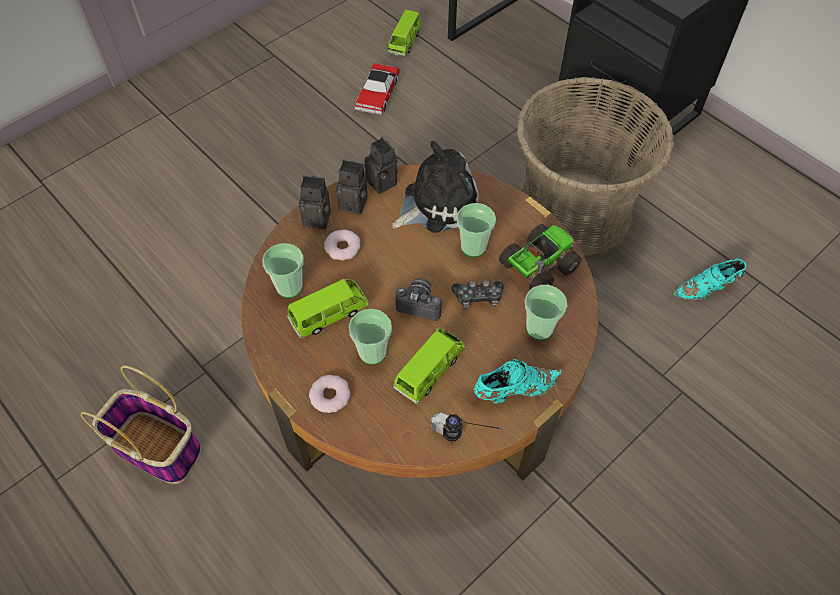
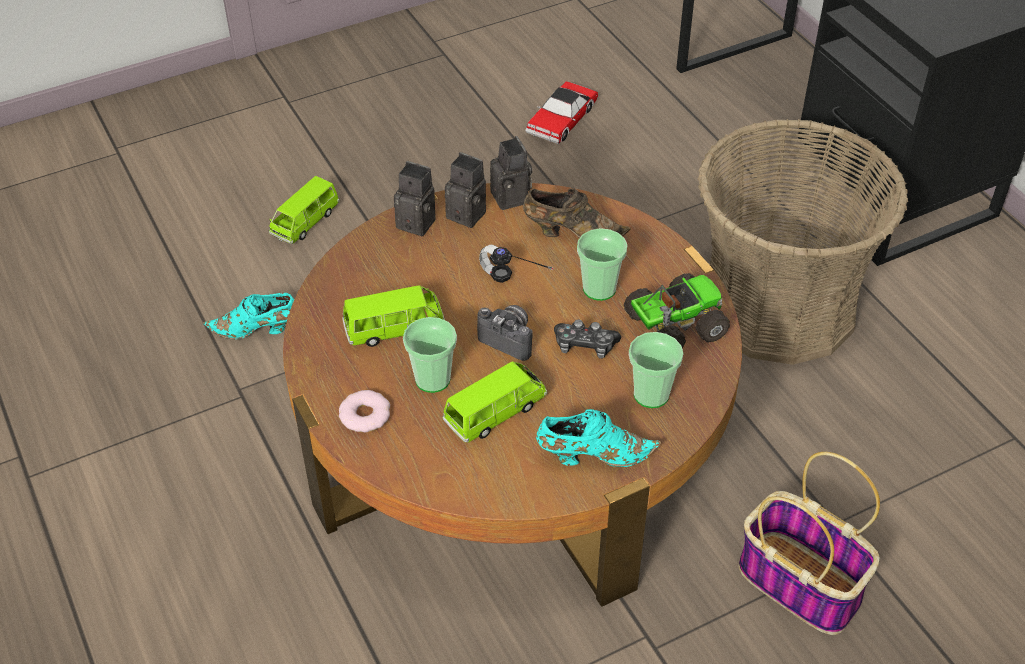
camera: 15 degrees right, 10 degrees down
basket [81,365,201,484] -> basket moved to [739,452,880,635]
cup [262,243,303,298] -> none
donut [324,229,361,261] -> none
green toy car [387,10,422,56] -> green toy car moved to [269,176,339,244]
plush toy [392,141,479,233] -> brown shoe [523,188,631,238]
headphones [431,412,505,447] -> headphones moved to [479,244,553,283]
turquoise shoe [673,259,747,301] -> turquoise shoe moved to [203,293,295,339]

